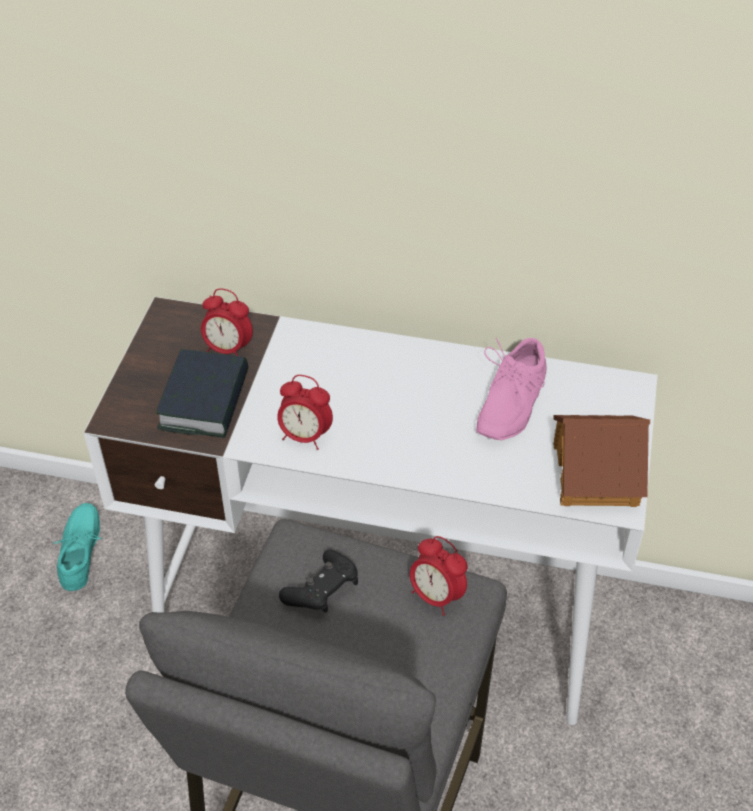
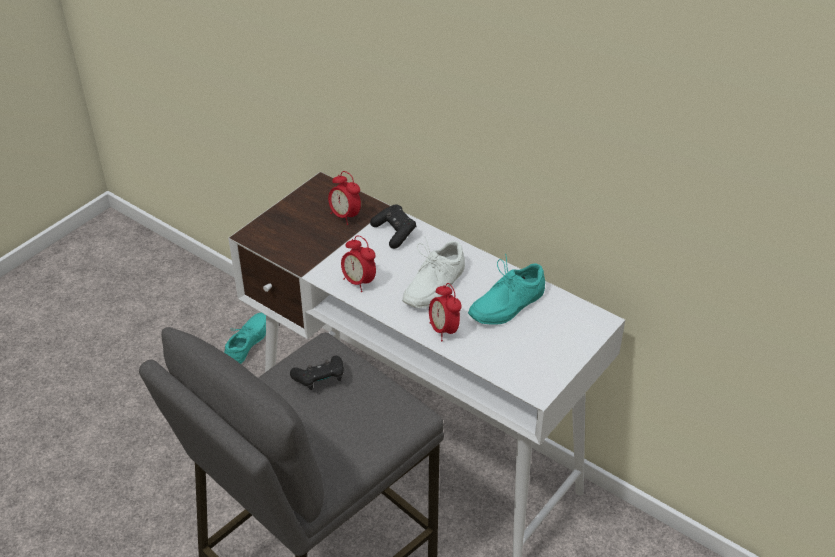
camera: 25 degrees right, 5 degrees down
book [157,349,248,438] -> none
alarm clock [410,536,468,616] -> alarm clock moved to [429,283,462,341]
pink shoe [476,338,546,440] -> turquoise shoe [468,254,545,325]
toy house [553,415,650,507] -> none
none -> black game controller [370,204,416,249]
none -> white shoe [402,237,465,308]

